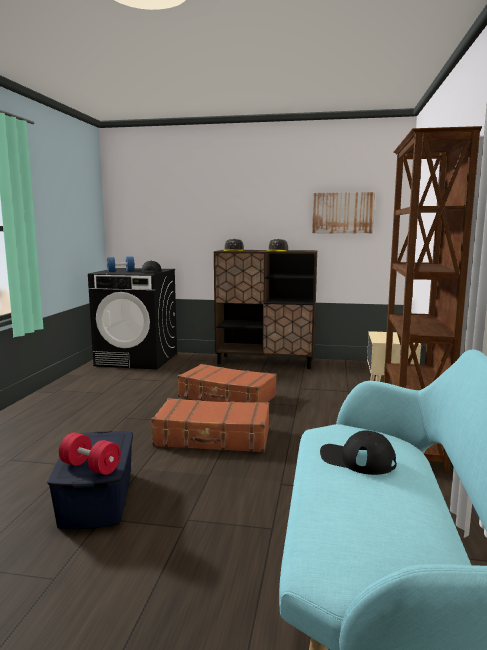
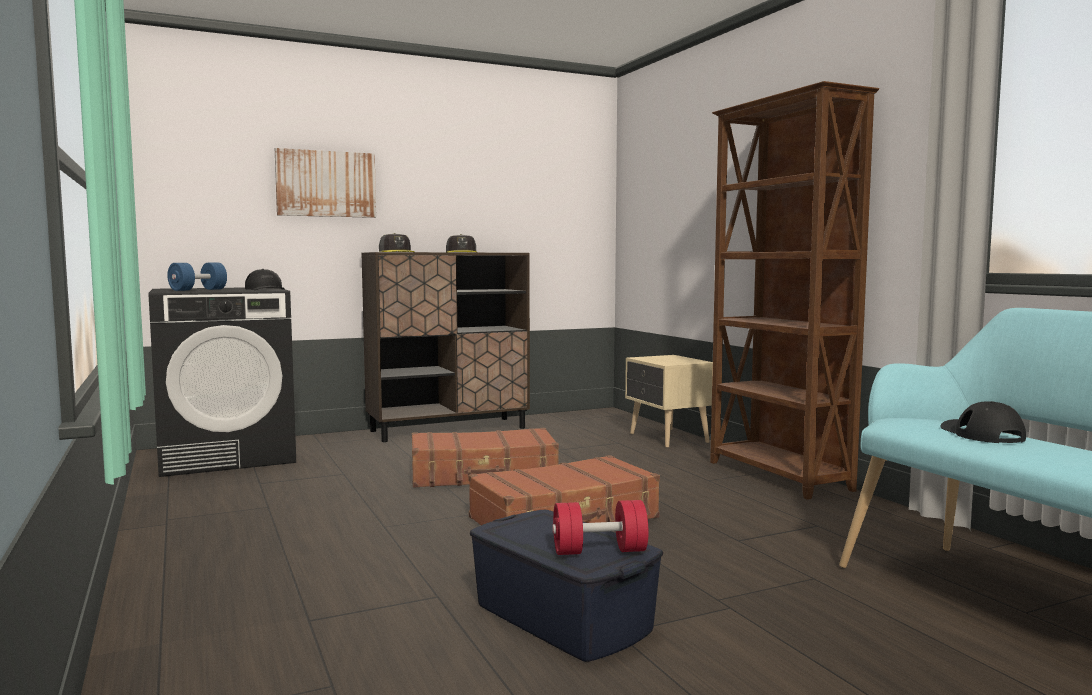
camera: 35 degrees left, 5 degrees down
picture [312,192,375,233] -> picture moved to [275,148,376,218]
black cap [320,430,397,475] -> black cap turned 90 degrees clockwise [940,401,1026,443]

